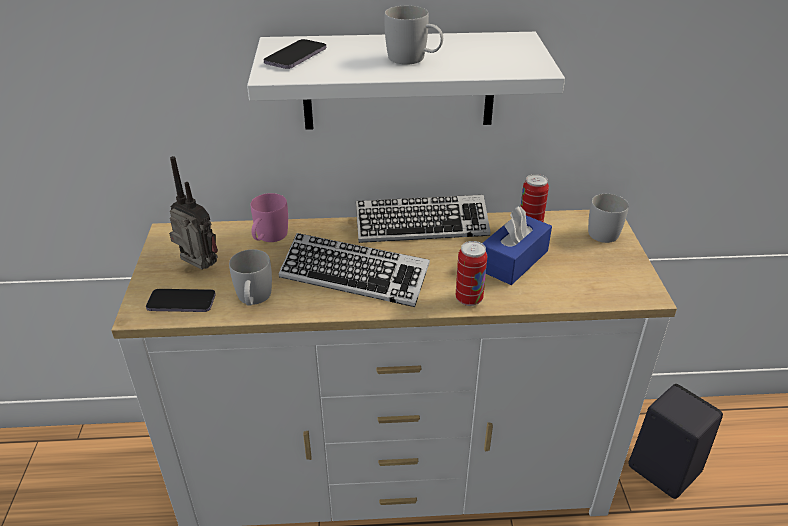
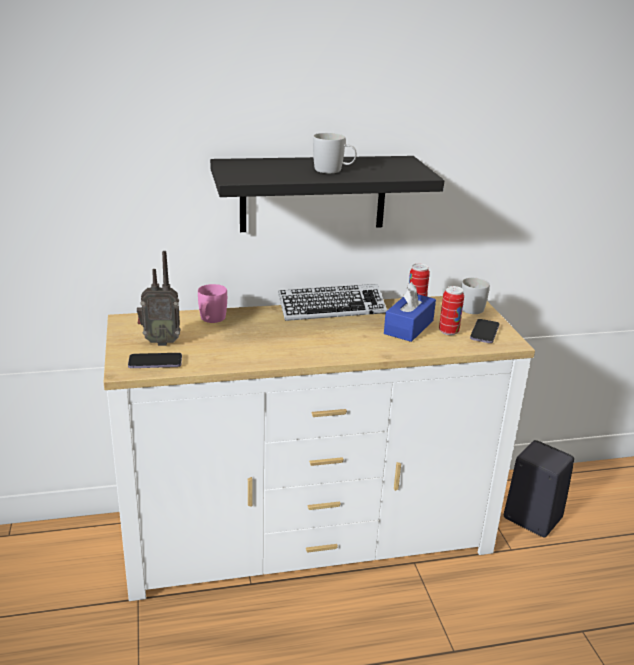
camera: 10 degrees left, 10 degrees down
radio [169,156,218,269] -> radio turned 150 degrees clockwise [137,251,181,346]
white mug [229,249,272,306] -> none
white shelf [247,32,565,130] -> black shelf [210,156,444,232]
phone [264,39,326,69] -> phone moved to [470,319,499,343]
keyboard [278,233,430,307] -> none
can [456,241,487,306] -> can moved to [439,286,464,335]

